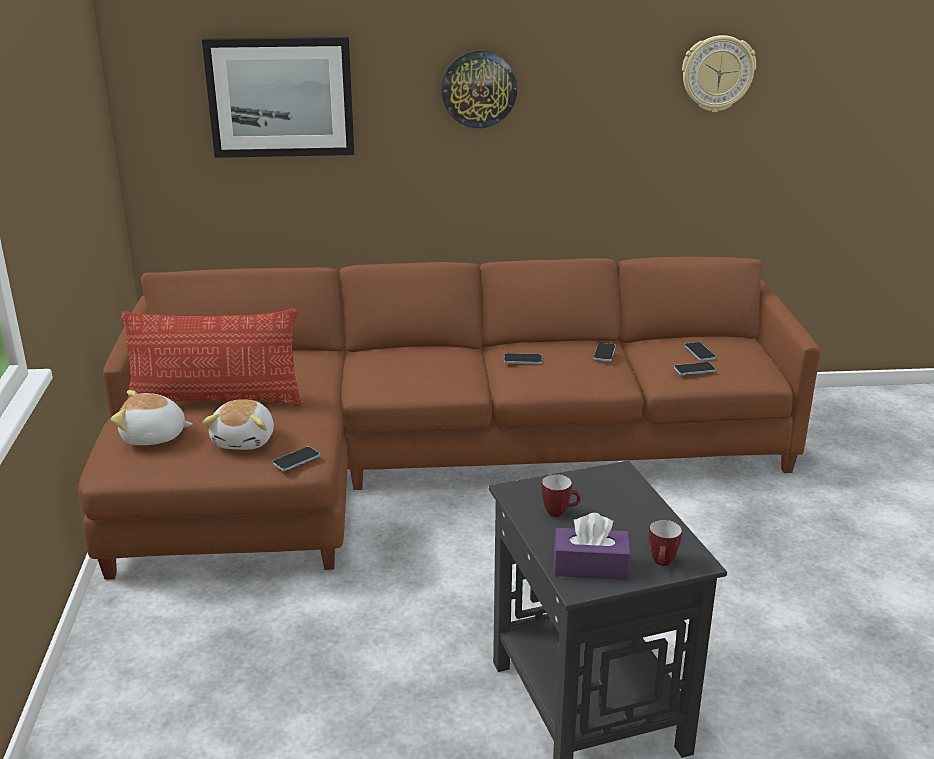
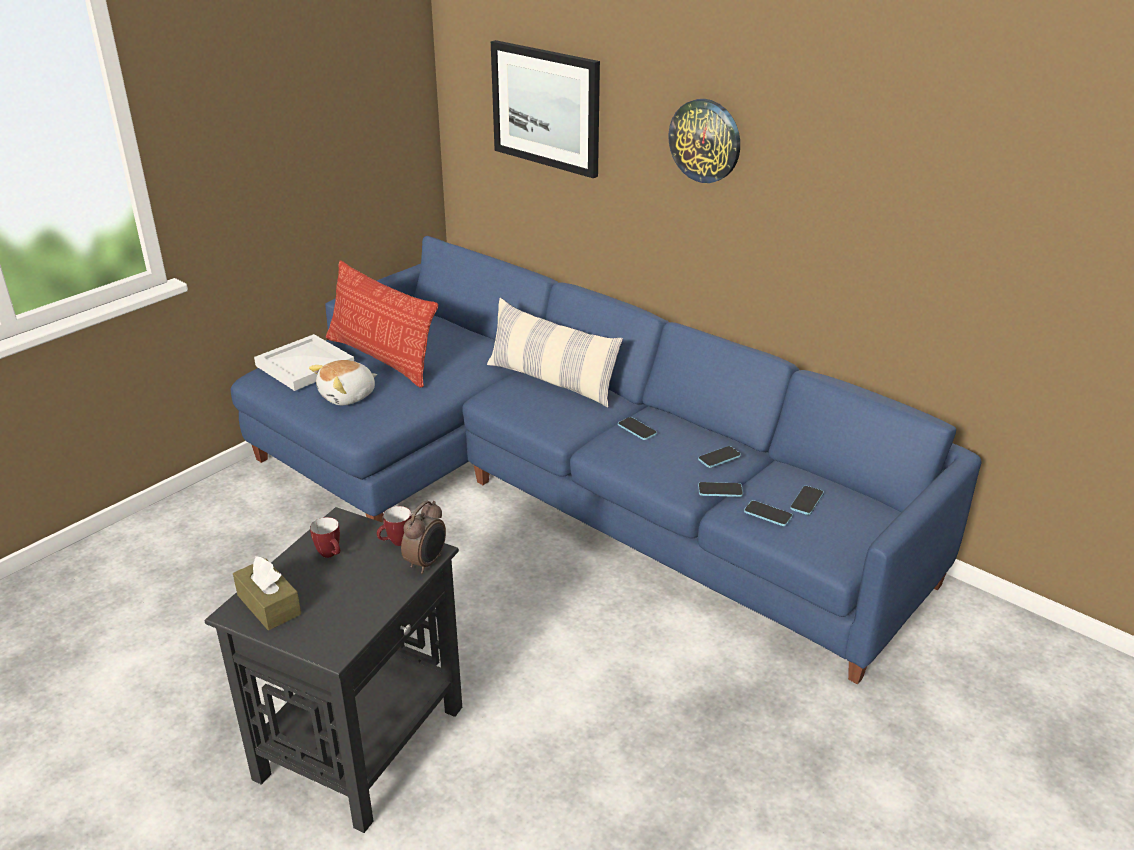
camera: 45 degrees right, 5 degrees up
brown sofa [78,257,821,580] -> blue sofa [230,236,982,684]
plush toy [111,390,193,445] -> white tray [254,334,354,391]
phone [273,446,320,471] -> phone moved to [698,482,743,497]
purple tissue box [554,513,630,580] -> brown tissue box [233,556,301,630]
mug [649,520,682,566] -> mug moved to [377,506,412,546]
wall clock [682,35,756,112] -> none
none -> alarm clock [401,500,446,574]
none -> pillow [487,298,623,407]

